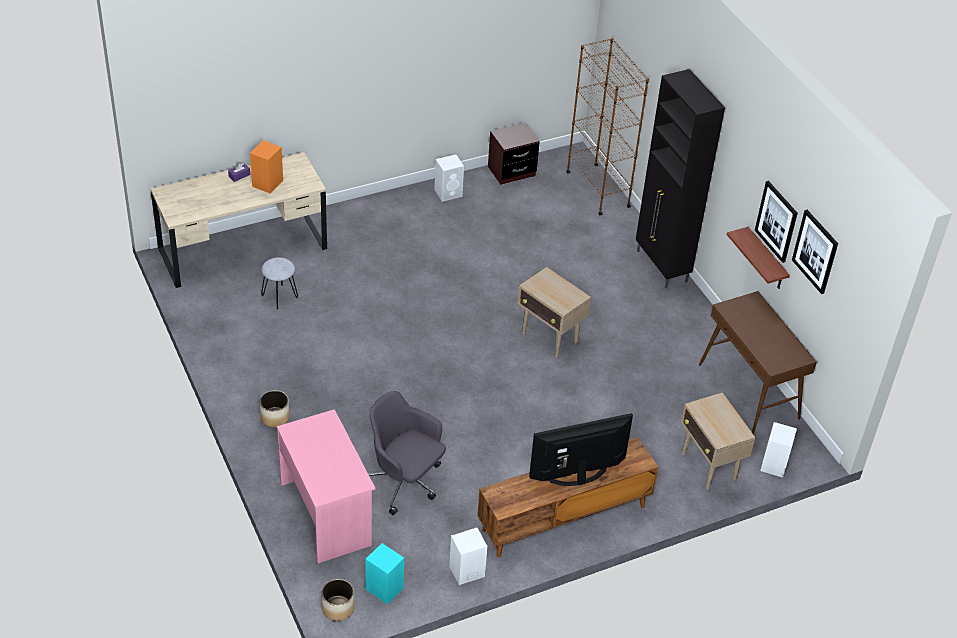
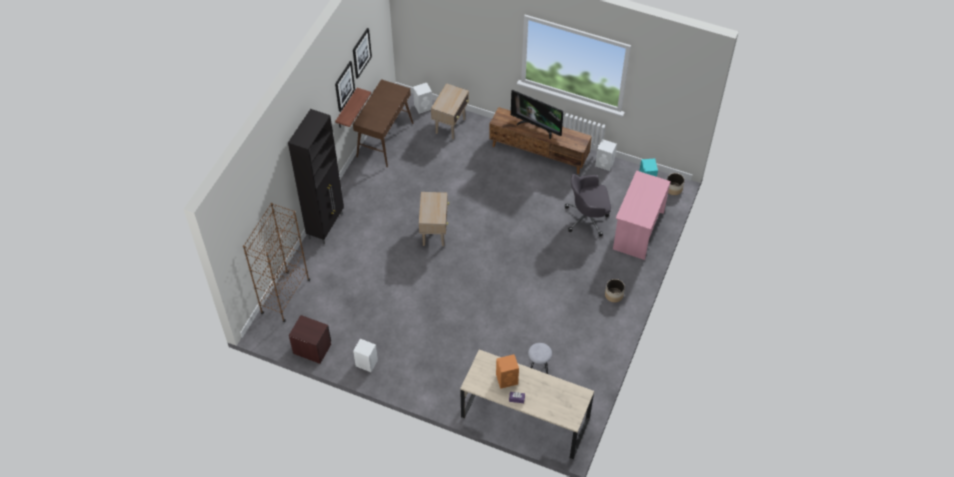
camera: 130 degrees left, 10 degrees up
grey office chair [368,391,446,515] -> grey office chair turned 90 degrees clockwise [565,174,611,237]

